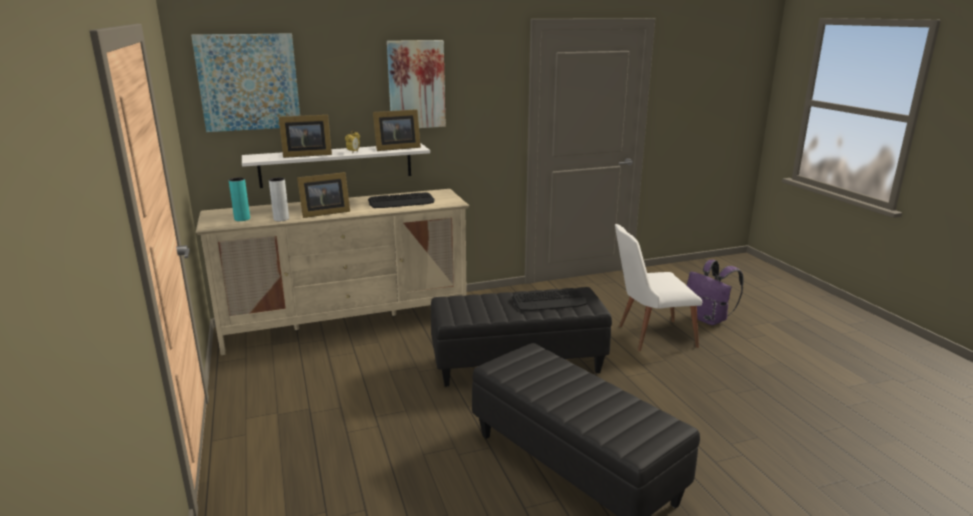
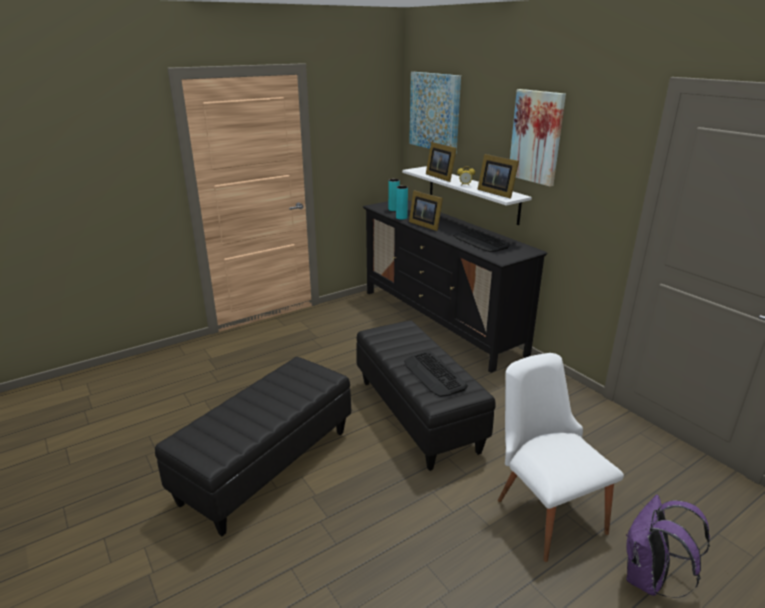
camera: 75 degrees right, 5 degrees up
beige dresser [196,189,469,355] -> black dresser [363,200,547,373]
grey vase [269,178,289,221] -> turquoise vase [396,186,408,219]

